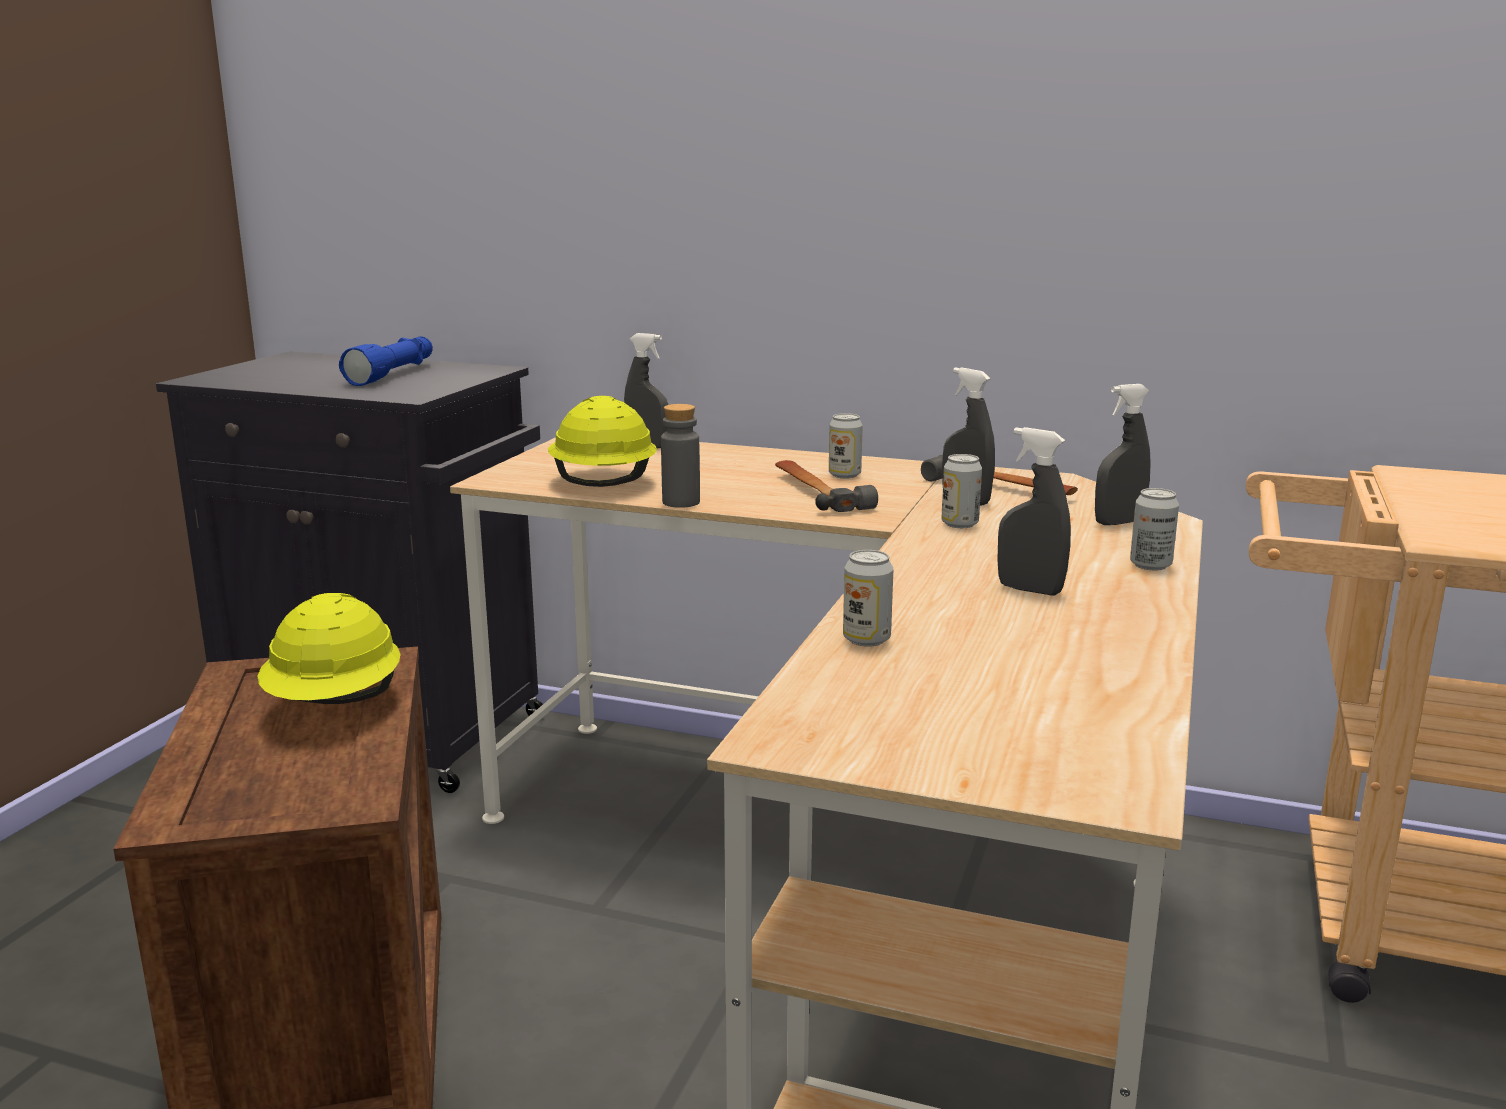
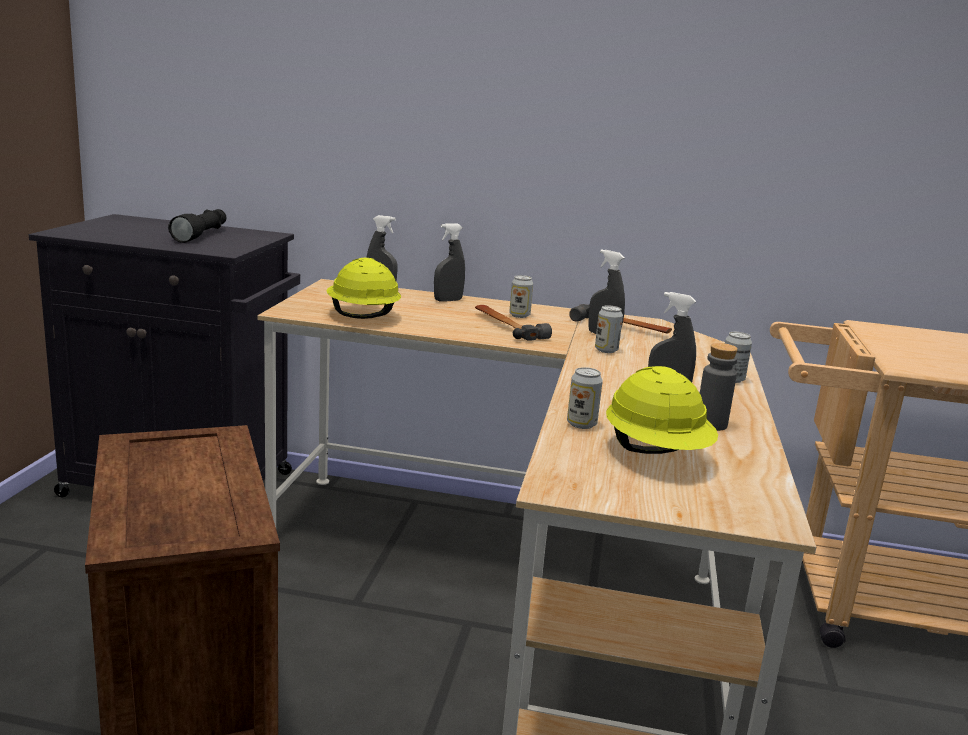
camera: 10 degrees left, 0 degrees up
yellow hard hat [257,593,401,704] -> yellow hard hat moved to [606,366,718,454]
blue flashlight [339,336,433,386] -> black flashlight [168,209,226,243]
grey bottle [661,404,700,508] -> grey bottle moved to [700,343,738,431]
grey spray bottle [1095,384,1151,525] -> grey spray bottle moved to [434,223,465,302]

